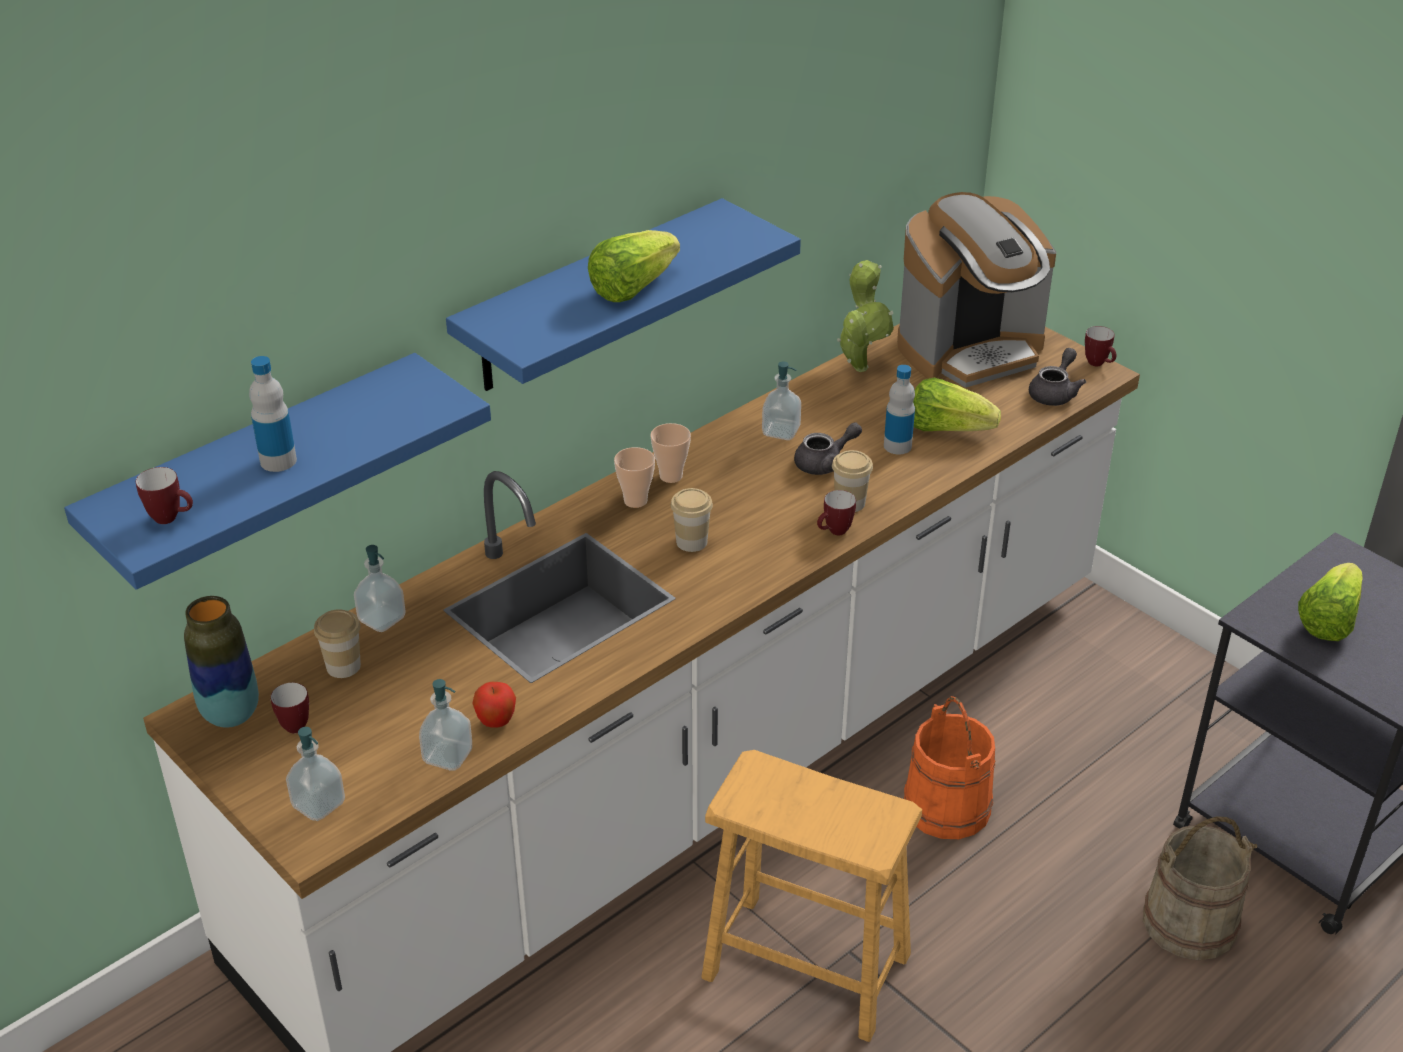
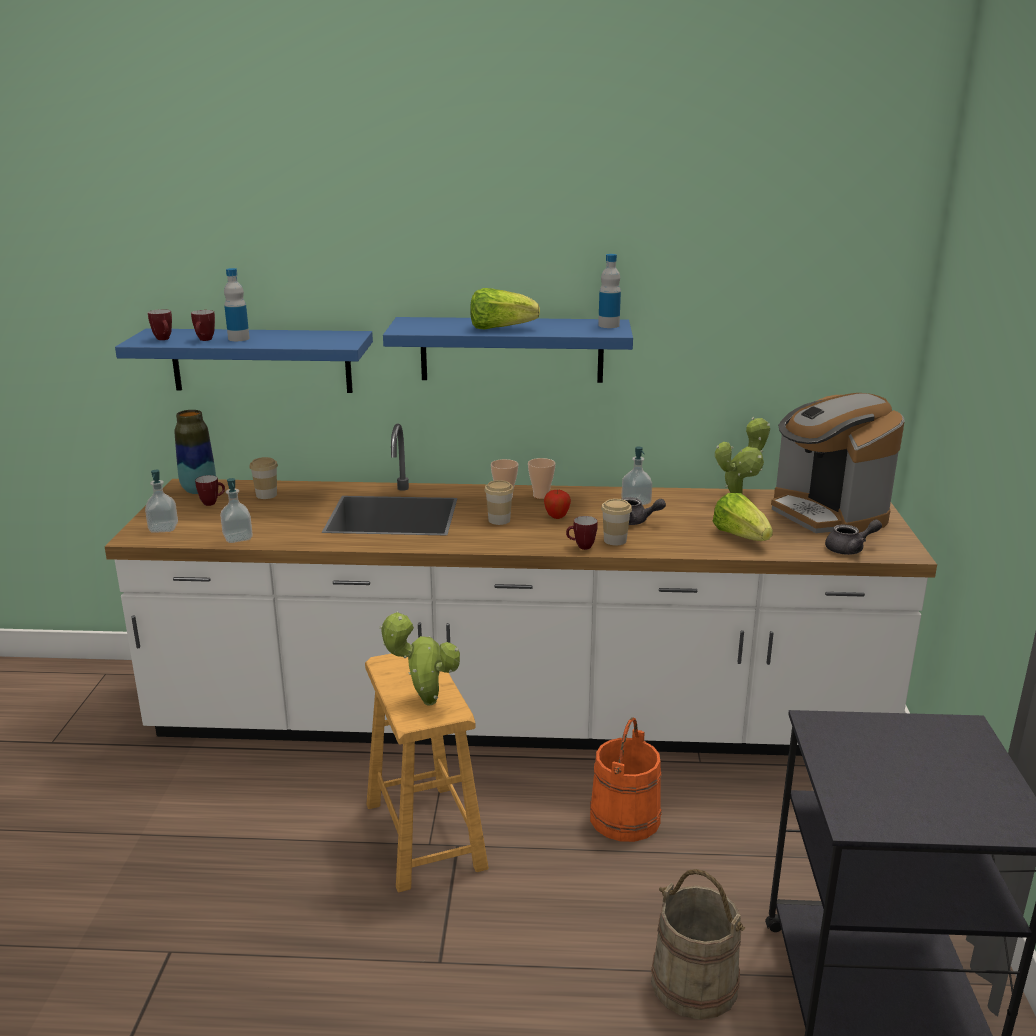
camera: 45 degrees right, 15 degrees down
soap dispenser [354,545,406,632] -> none
apple [472,682,516,728] -> apple moved to [544,490,571,519]
bottle [884,365,915,455] -> bottle moved to [598,254,621,328]
coffee machine [897,192,1056,388] -> coffee machine turned 45 degrees clockwise [771,393,905,533]
mug [1085,326,1116,366] -> mug moved to [191,310,215,341]
lettuce [1298,563,1362,641] -> none
none -> potted plant [379,612,460,706]

